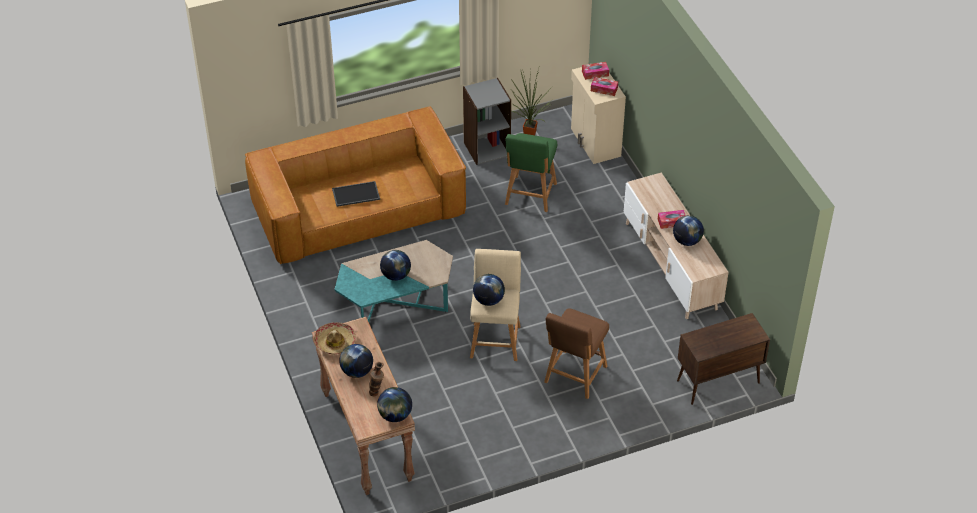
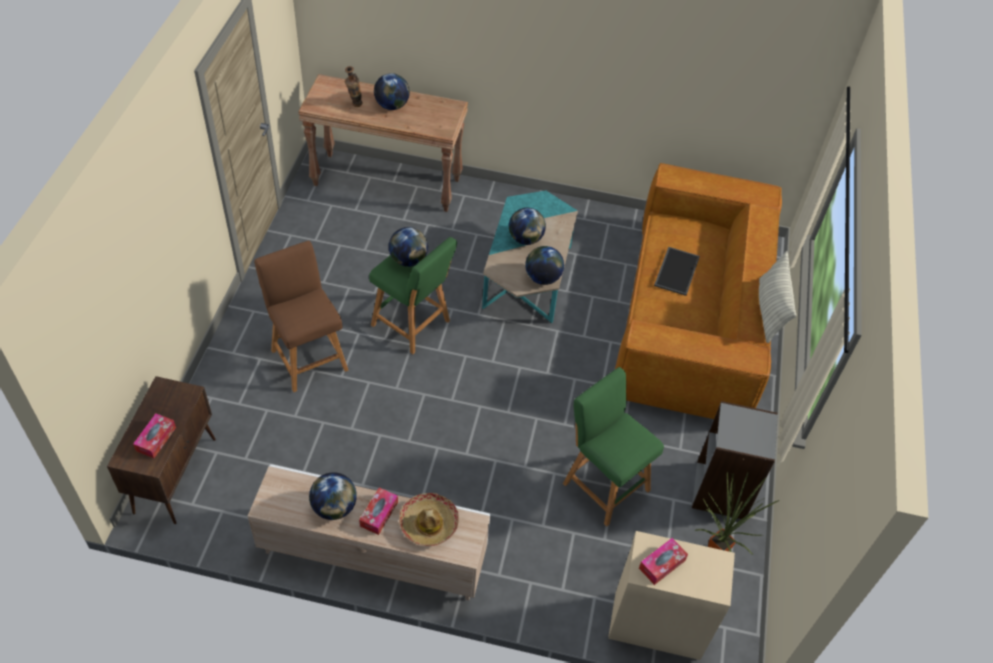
camera: 120 degrees right, 5 degrees up
hat [314,322,356,354] -> hat moved to [399,493,459,546]
globe [377,387,412,422] -> globe moved to [525,246,564,285]
beige stool [470,249,521,361] -> green stool [369,237,457,354]
tissue box [582,62,609,80] -> tissue box moved to [133,414,176,458]
none -> pillow [759,251,797,343]

